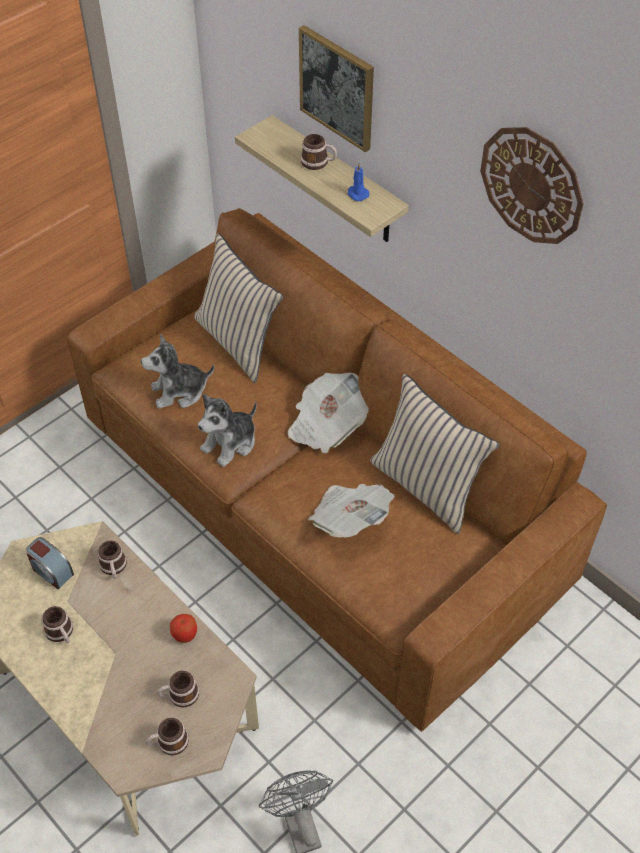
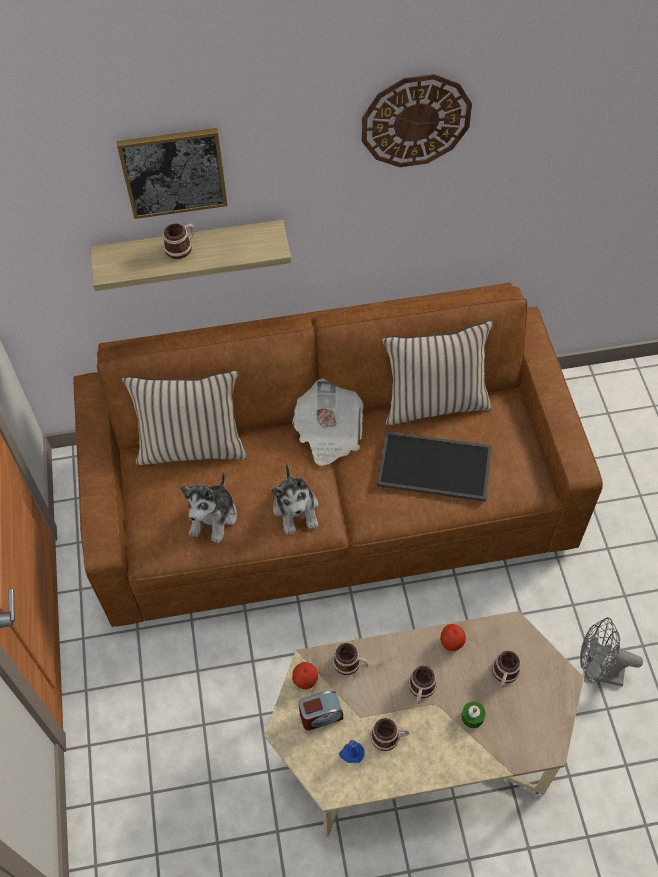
camera: 55 degrees left, 5 degrees up
mug [146,718,189,755] -> mug moved to [409,666,437,704]
newspaper [308,484,394,538] -> tray [377,431,492,502]
blue candle [347,163,369,201] -> blue candle moved to [339,740,364,763]
none -> apple [292,662,318,689]
none -> green candle [461,701,485,728]

